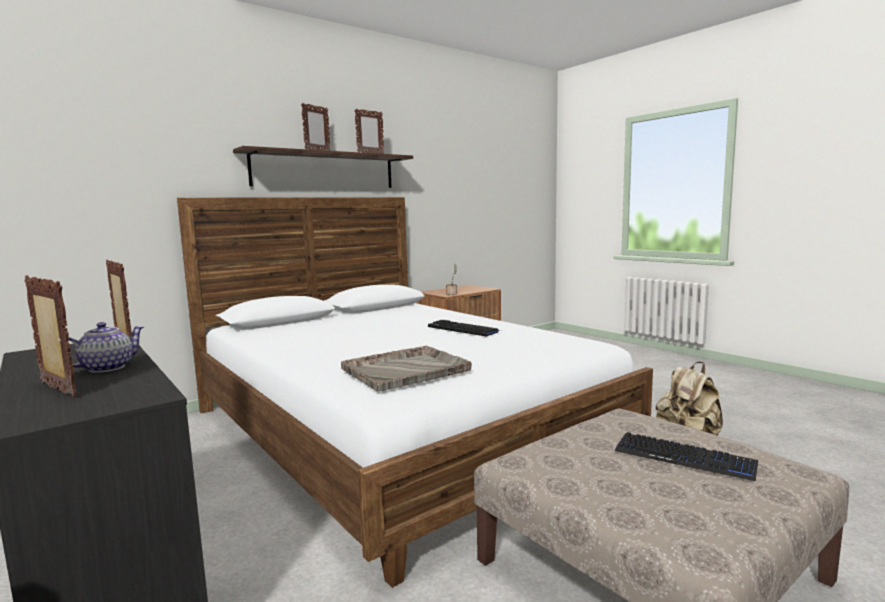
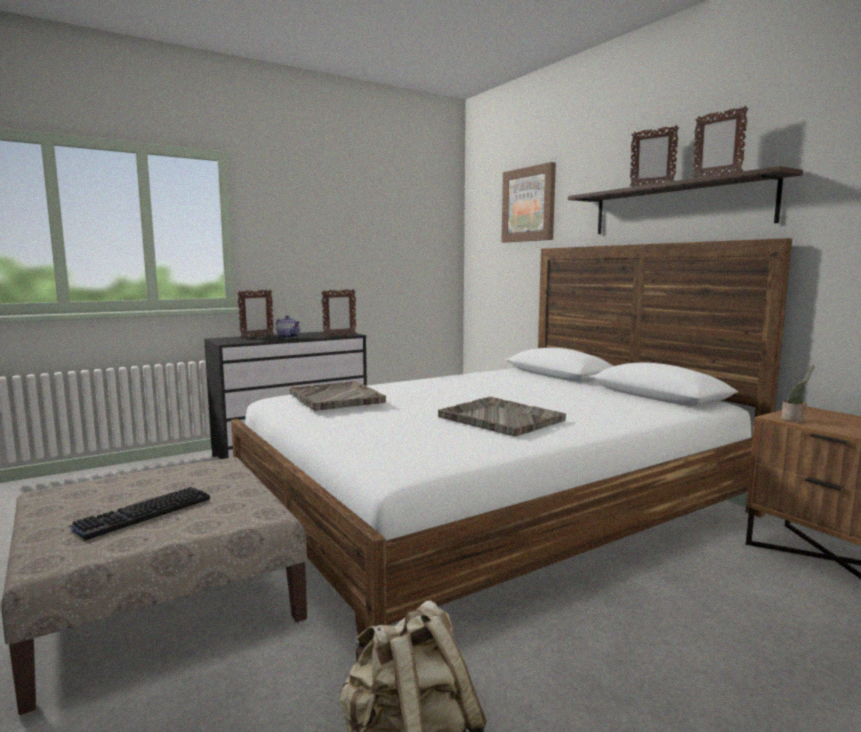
camera: 95 degrees right, 0 degrees up
keyboard [428,320,501,337] -> grey tray [438,397,566,436]
none -> picture [502,162,556,242]

